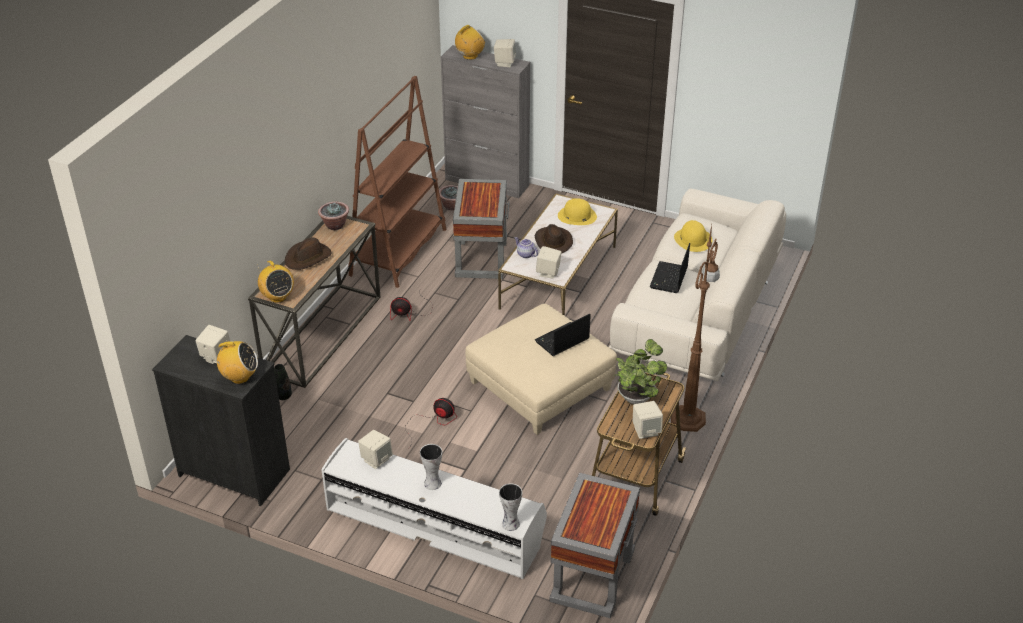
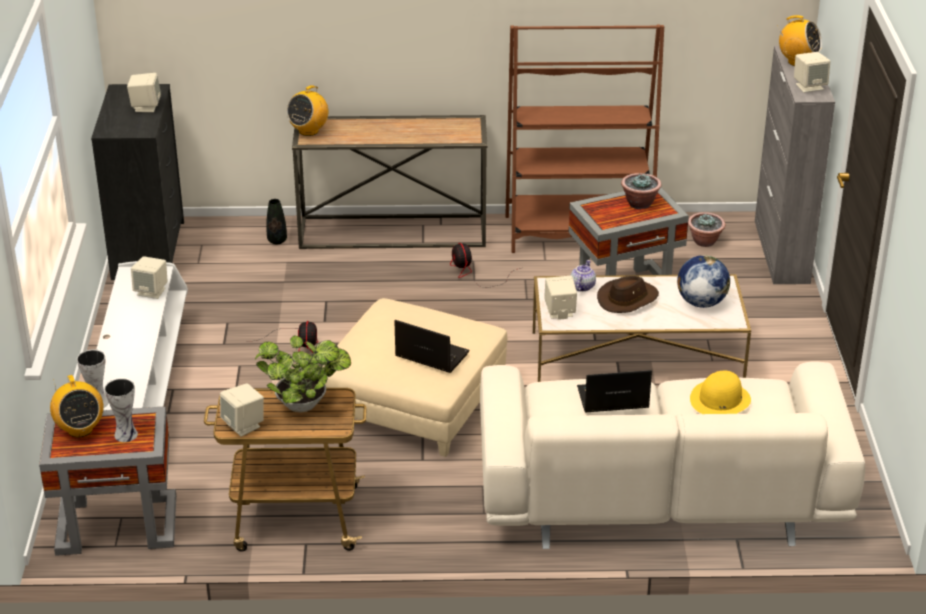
camera: 65 degrees right, 5 degrees down
radio [214,341,258,384] -> radio moved to [50,375,104,437]
brown hat [285,238,331,270] -> none
potted plant [318,202,349,230] -> potted plant moved to [621,173,661,209]
vase [420,444,442,490] -> vase moved to [104,378,138,442]
yellow hat [558,198,597,225] -> globe [677,255,730,308]
brown floor lamp [671,225,720,432] -> none

